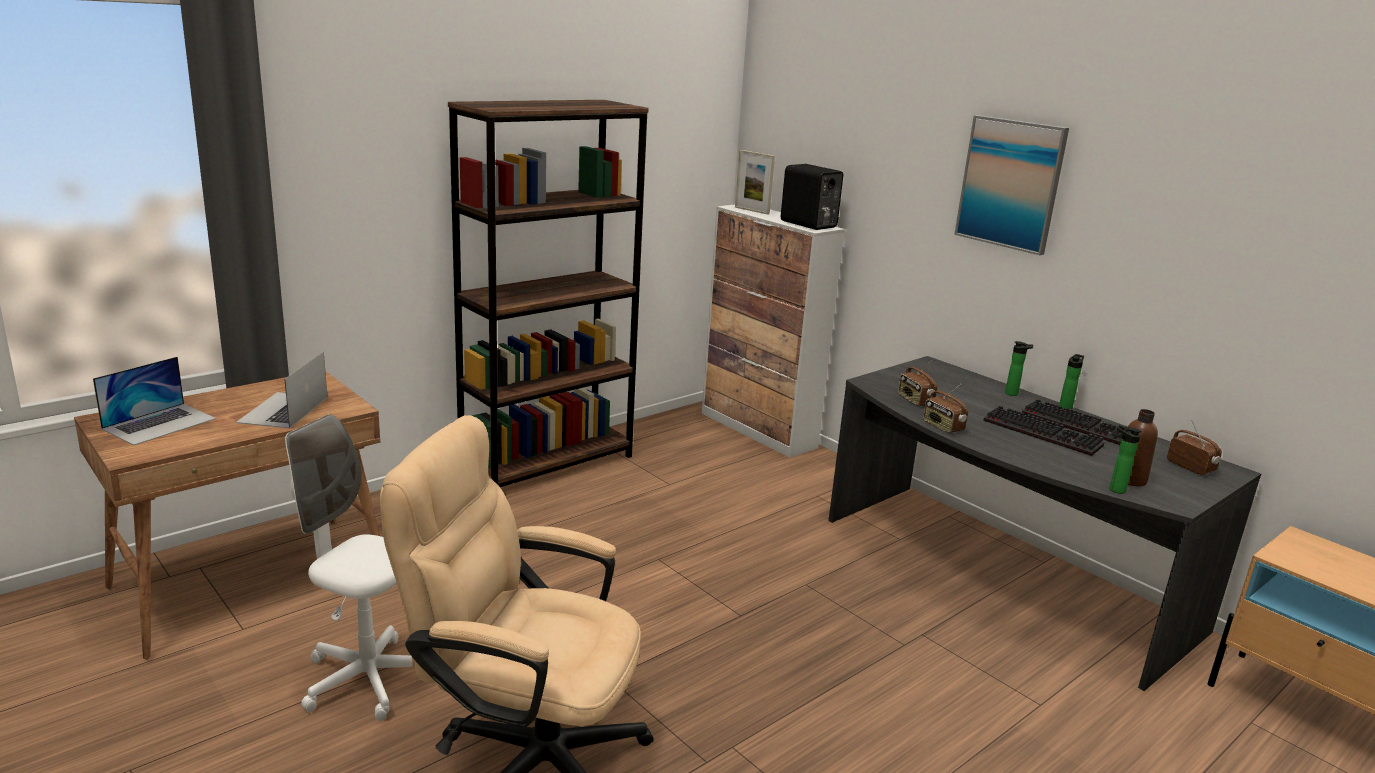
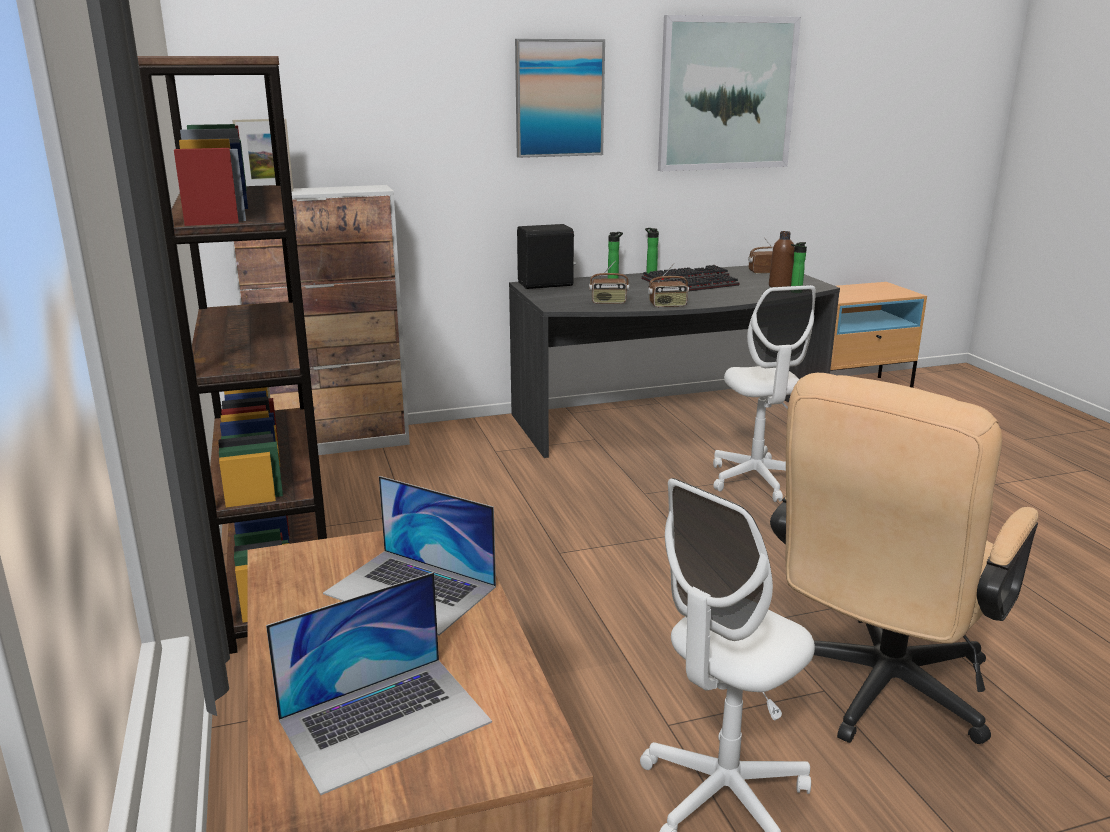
camera: 65 degrees left, 0 degrees up
laptop [93,357,216,445] -> laptop turned 90 degrees clockwise [266,572,492,795]
black speaker [781,164,843,230] -> black speaker moved to [517,224,576,289]
none -> picture [658,15,801,171]
none -> white office chair [713,285,816,502]

